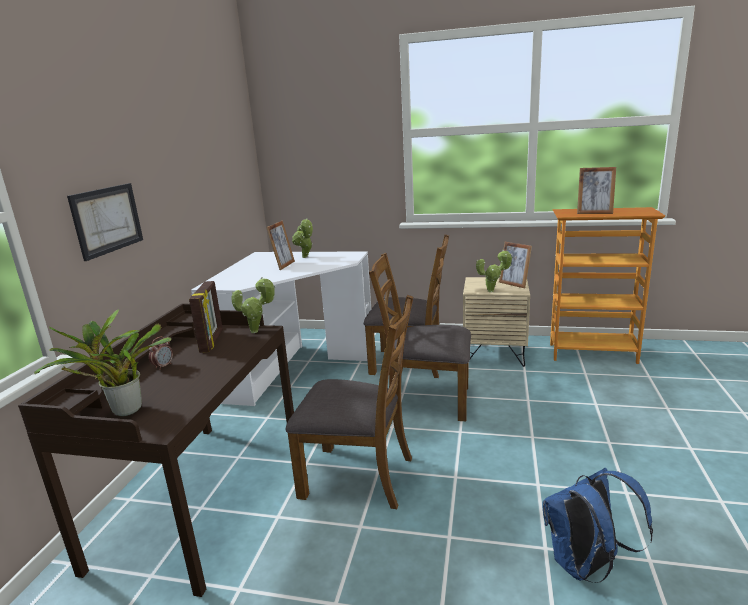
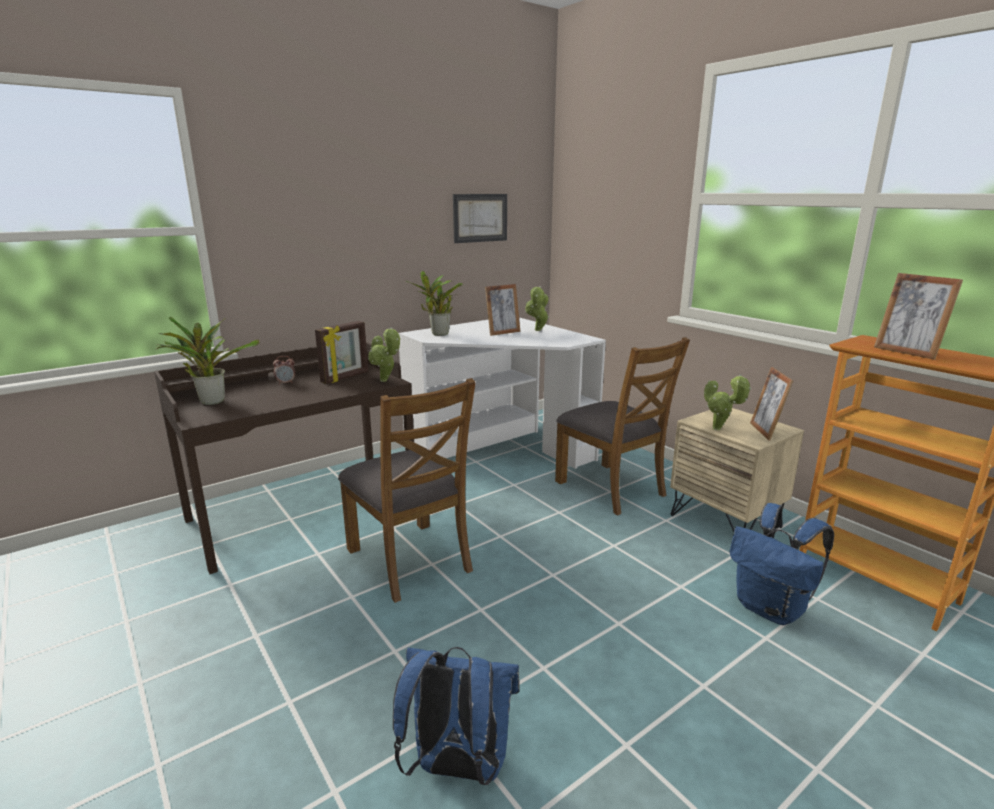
camera: 40 degrees right, 0 degrees up
picture [67,183,143,261] -> picture moved to [453,194,507,243]
brown chair [369,253,471,421] -> none
none -> potted plant [406,271,463,336]
none -> blue backpack [730,503,834,625]

